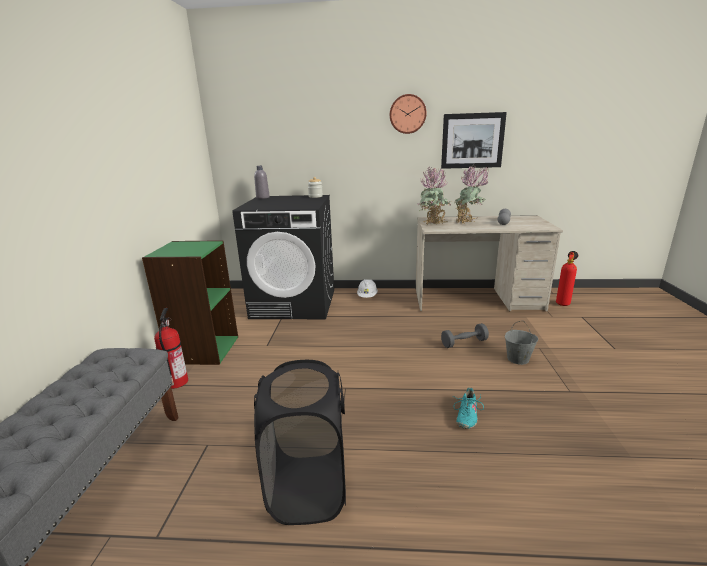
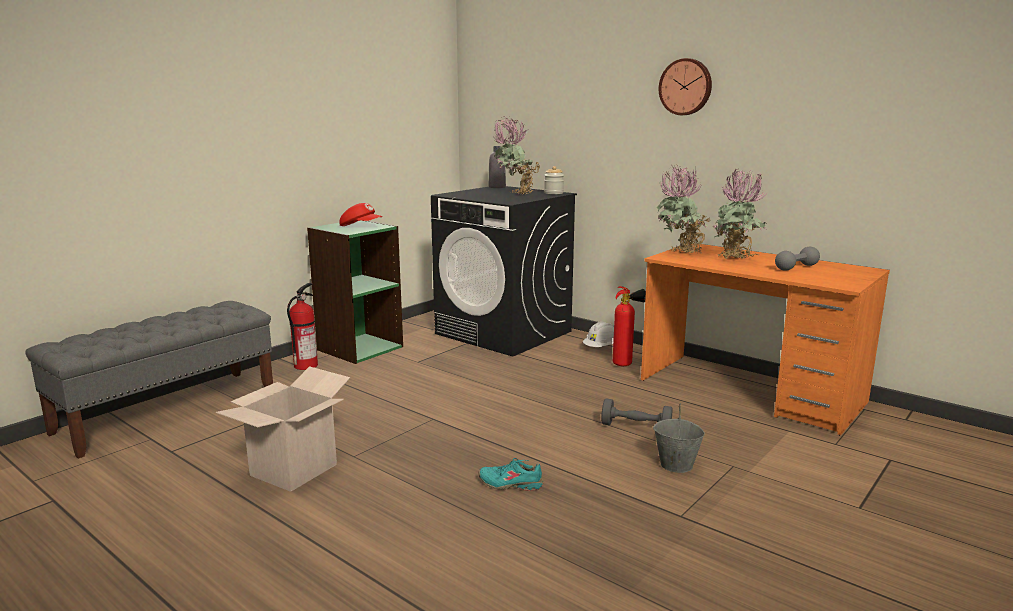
camera: 35 degrees right, 5 degrees down
black laundry basket [254,360,346,525] -> cardboard box [215,366,350,492]
beige desk [416,215,563,311] -> orange desk [641,243,890,435]
picture [441,112,507,169] -> none
turquoise shoe [453,387,484,429] -> turquoise shoe turned 45 degrees clockwise [479,458,543,491]
fire extinguisher [556,251,578,306] -> fire extinguisher moved to [613,286,646,366]
none -> red cap [339,203,383,226]
none -> potted plant [493,117,540,194]

